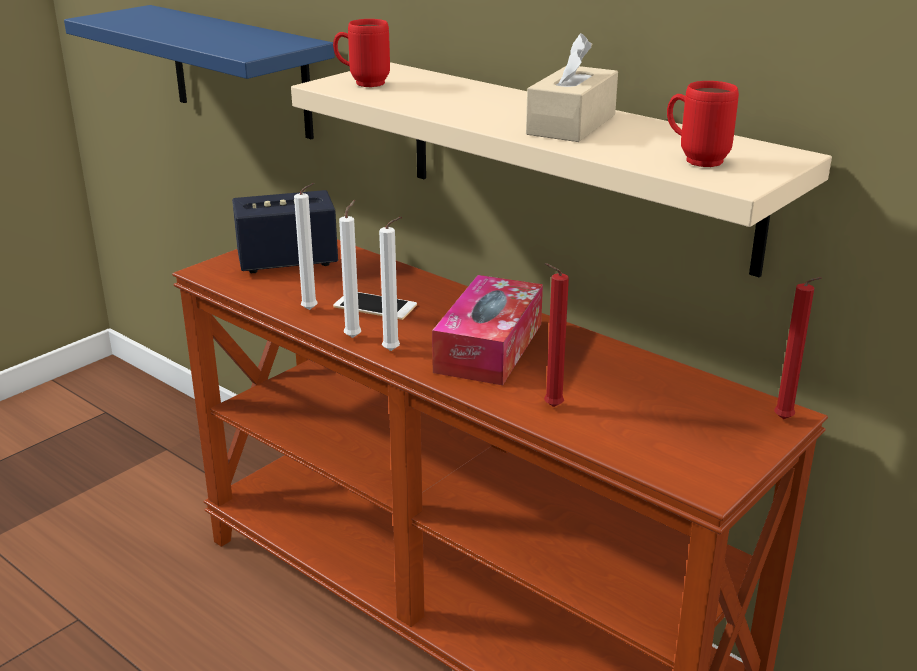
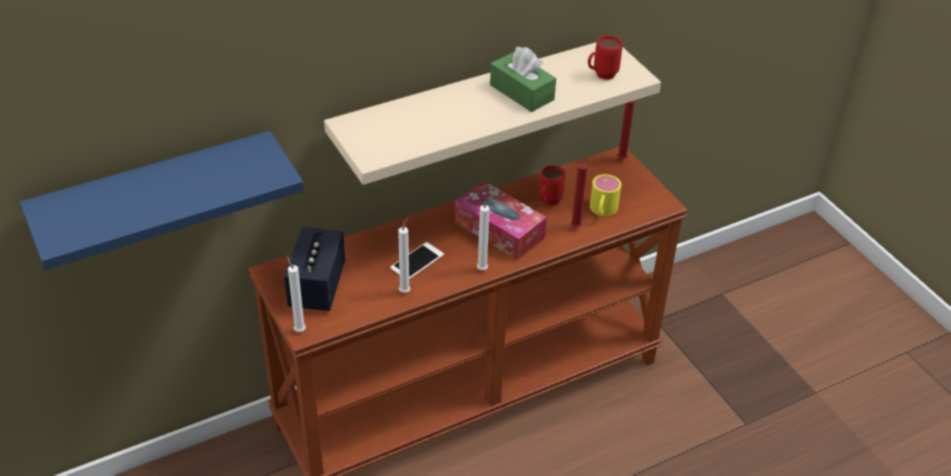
camera: 70 degrees left, 15 degrees up
red mug [333,19,390,87] -> red mug moved to [539,165,565,206]
white candle [339,200,361,338] -> white candle moved to [286,255,306,332]
beige tissue box [526,33,618,142] -> green tissue box [490,47,556,112]
none -> yellow mug [590,174,621,216]

